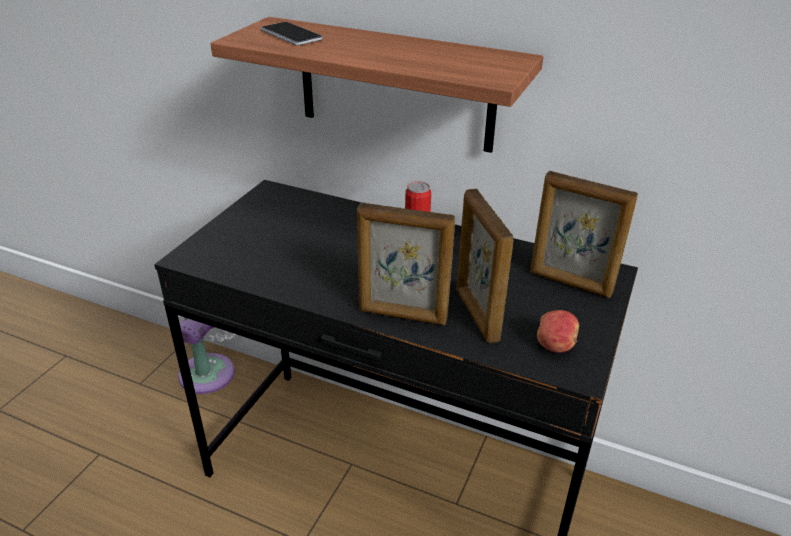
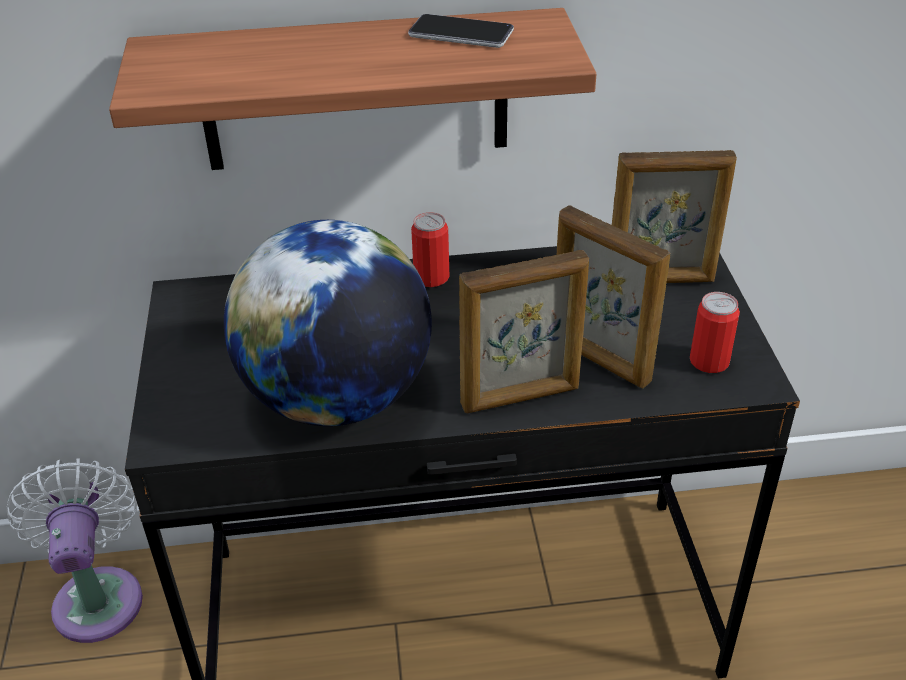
camera: 30 degrees left, 5 degrees up
phone [261,22,323,45] -> phone moved to [408,14,514,48]
apple [537,310,579,353] -> can [690,292,740,373]
none -> globe [224,220,432,426]

